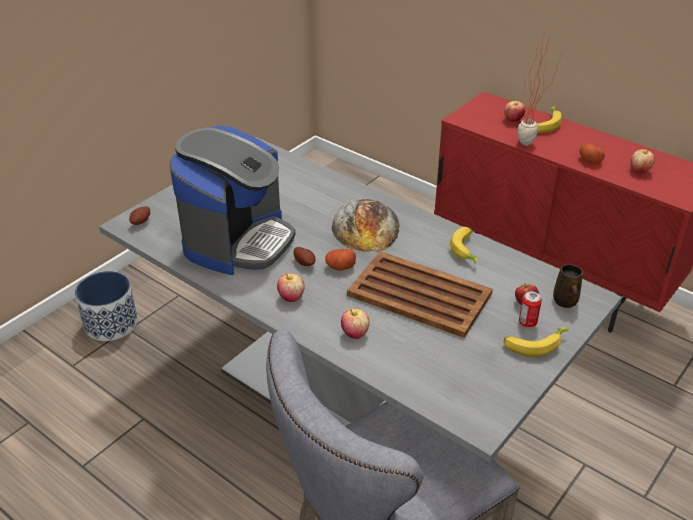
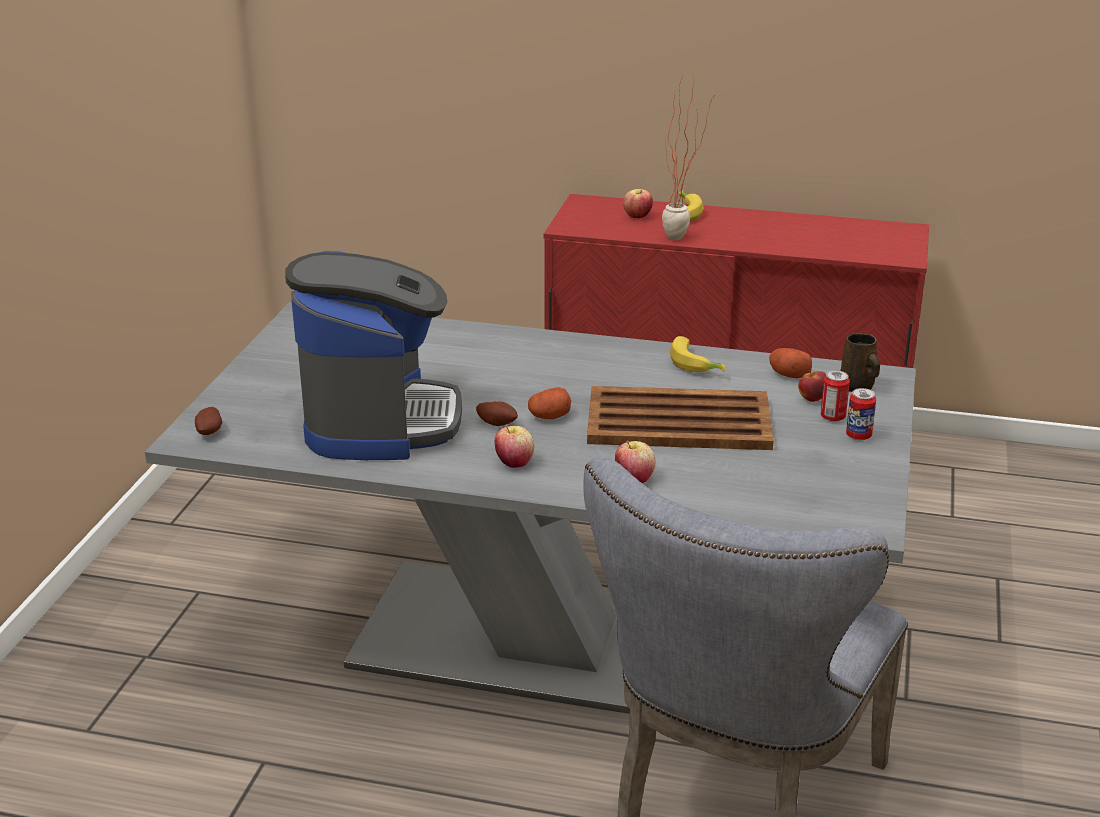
camera: 25 degrees left, 10 degrees down
planter [75,271,138,341] -> none
bread [332,199,399,251] -> none
banana [504,327,569,357] -> can [846,388,876,441]
potato [579,143,605,164] -> potato moved to [769,348,812,378]
apple [631,149,655,173] -> none

